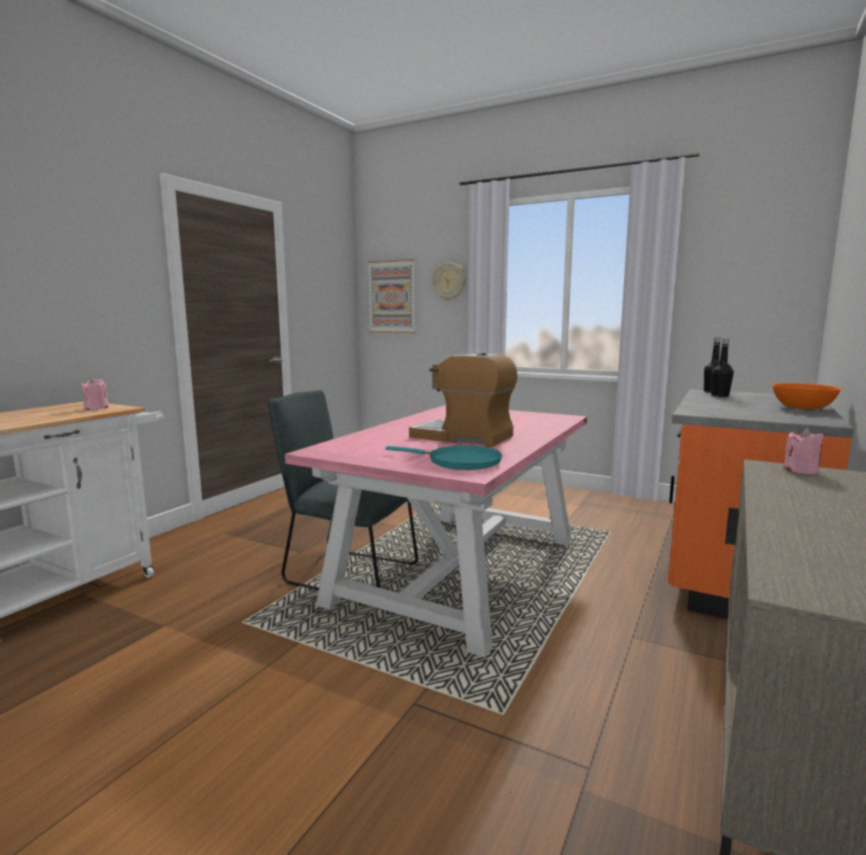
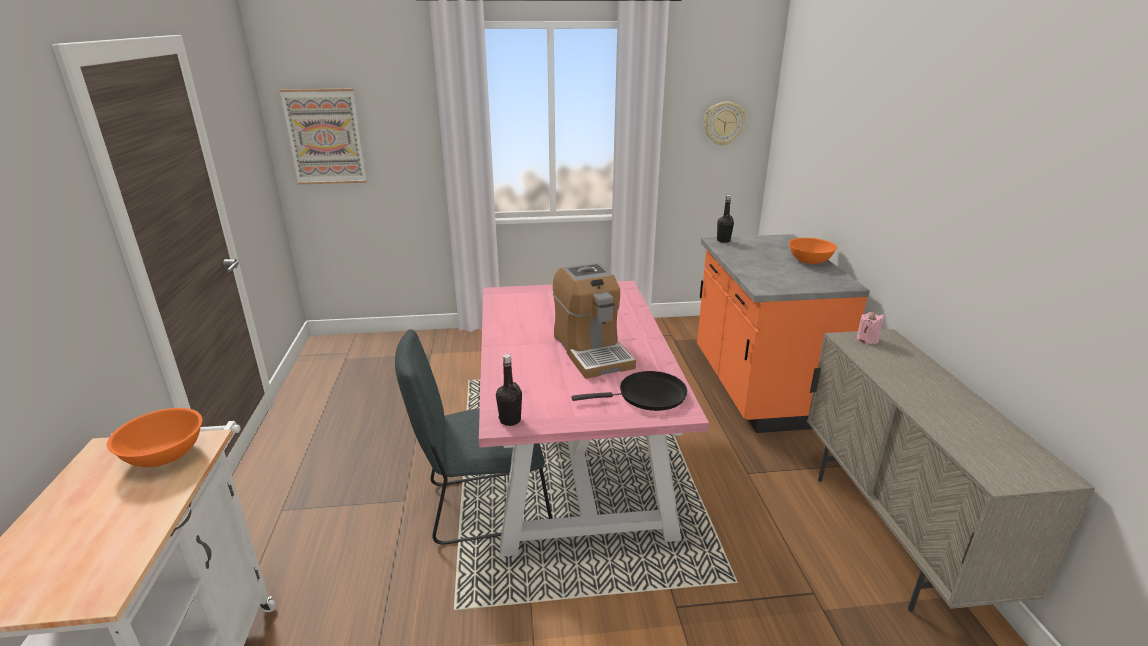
camera: 35 degrees left, 15 degrees up
pink candle [81,377,109,410] -> orange bowl [107,408,202,467]
turquoise frying pan [385,446,502,470] -> black frying pan [572,371,687,411]
coffee machine [409,353,518,447] -> coffee machine turned 105 degrees counterclockwise [553,262,636,379]
wall clock [432,262,466,300] -> wall clock moved to [704,102,745,146]
black bottle [711,339,734,397] -> black bottle moved to [496,354,522,426]

